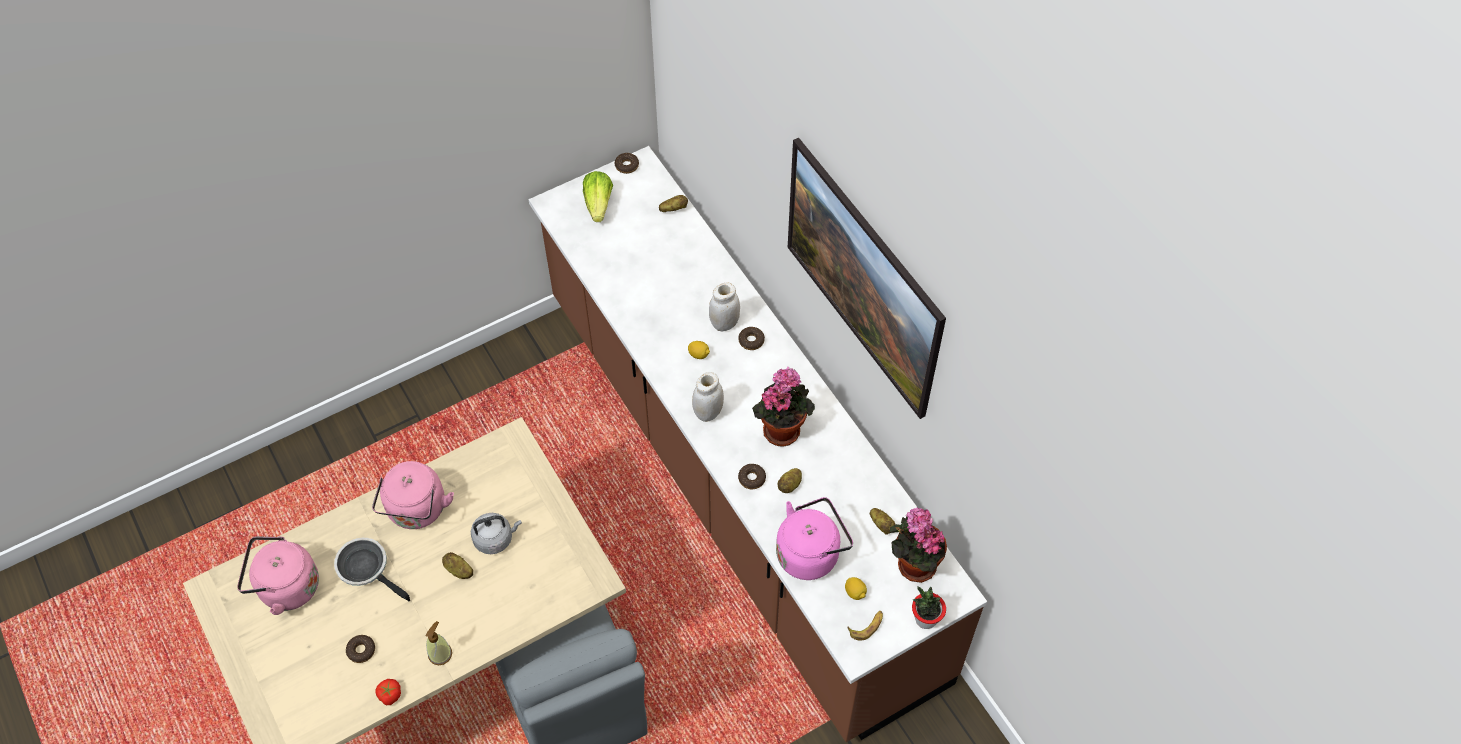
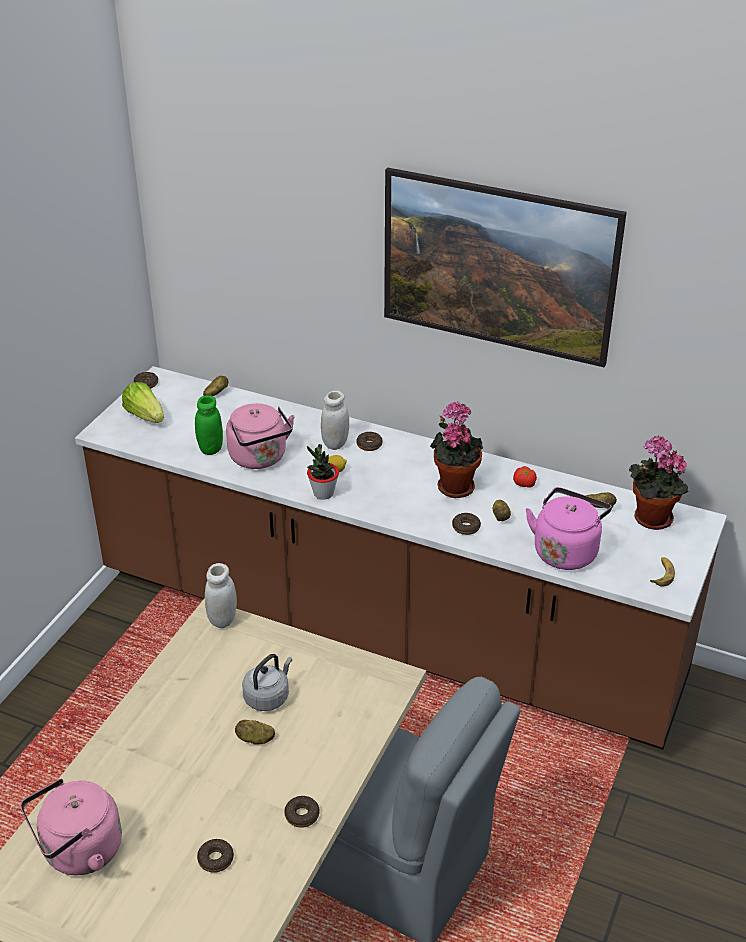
camera: 35 degrees left, 20 degrees down
frying pan [334,538,410,601] -> none
pink kettle [372,461,454,529] -> pink kettle moved to [226,403,295,469]
tomato [375,679,401,705] -> tomato moved to [513,466,537,488]
soap dispenser [425,621,452,665] -> donut [284,796,320,828]
white jar [692,372,724,422] -> white jar moved to [205,563,237,628]
lemon [845,577,867,600] -> none
potted plant [912,586,946,629] -> potted plant moved to [307,444,339,500]
none -> green jar [195,395,223,455]

